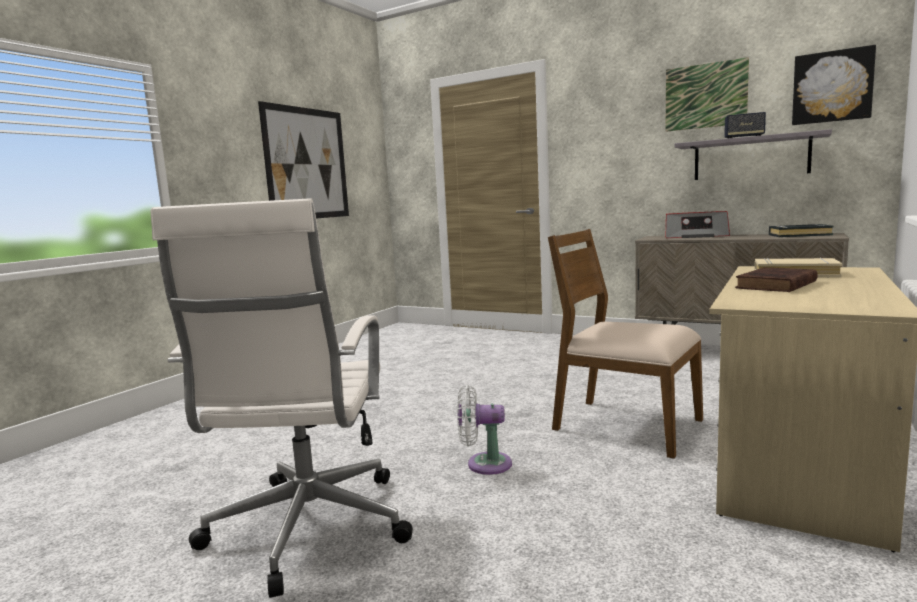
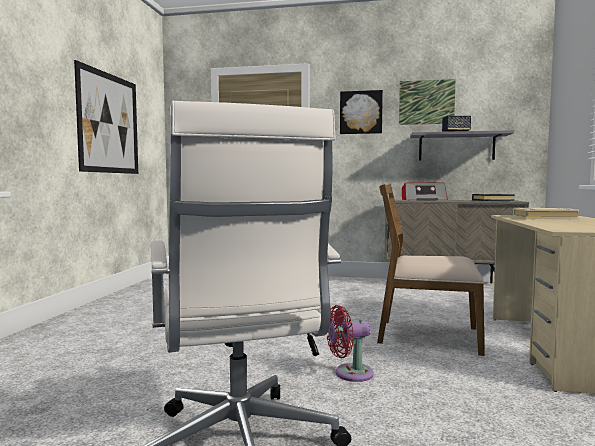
camera: 20 degrees left, 5 degrees down
white fan [457,385,512,475] -> red fan [327,305,374,382]
brown book [735,267,818,292] -> none
picture [792,45,876,125] -> picture moved to [340,90,383,134]

